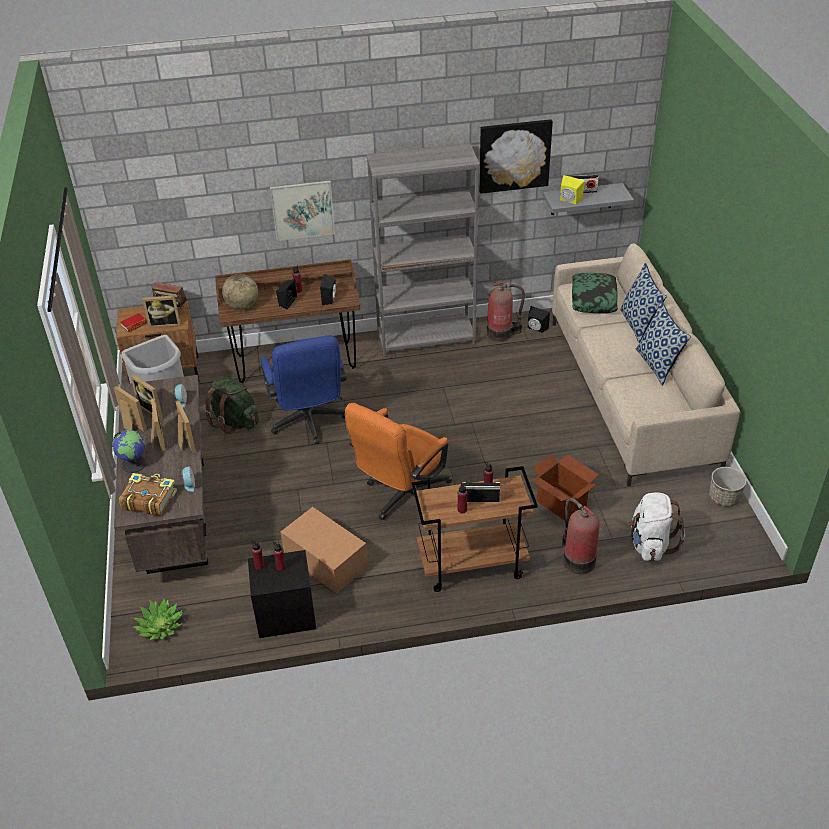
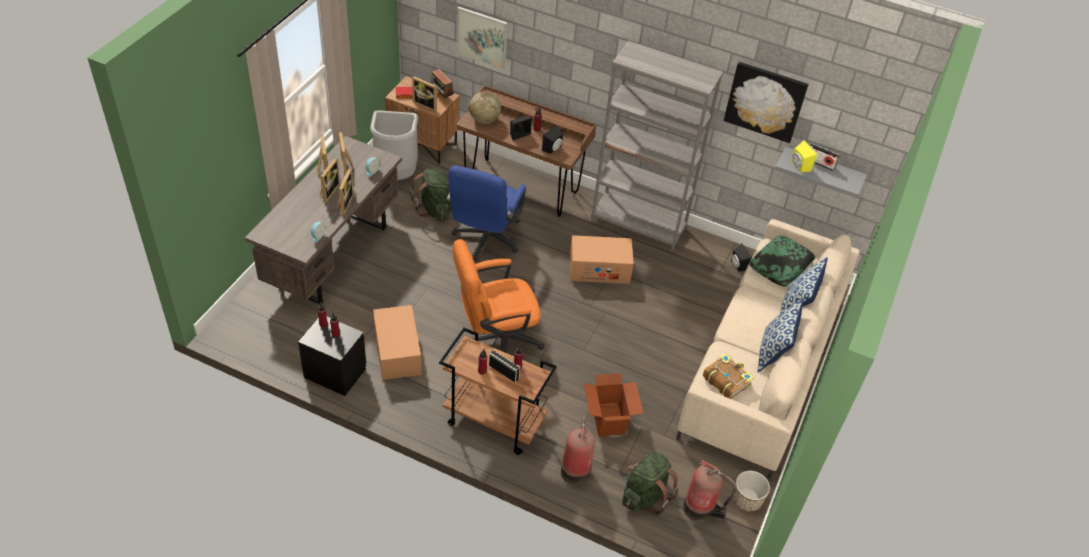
camera: 30 degrees right, 5 degrees up
globe [113,430,147,473] -> none
book [119,473,177,516] -> book moved to [703,353,754,399]
potted plant [133,599,183,640] -> none
picture [270,181,335,241] -> picture moved to [457,7,508,70]
fire extinguisher [487,282,525,342] -> fire extinguisher moved to [683,460,737,521]
white backpack [627,492,685,561] -> green backpack [622,452,679,515]
none -> cardboard box [569,235,634,284]

